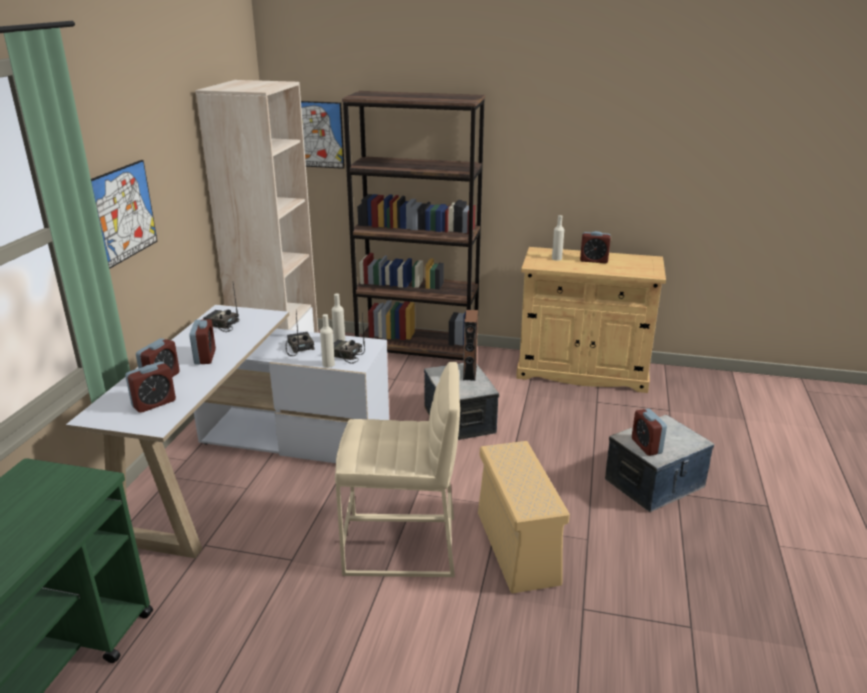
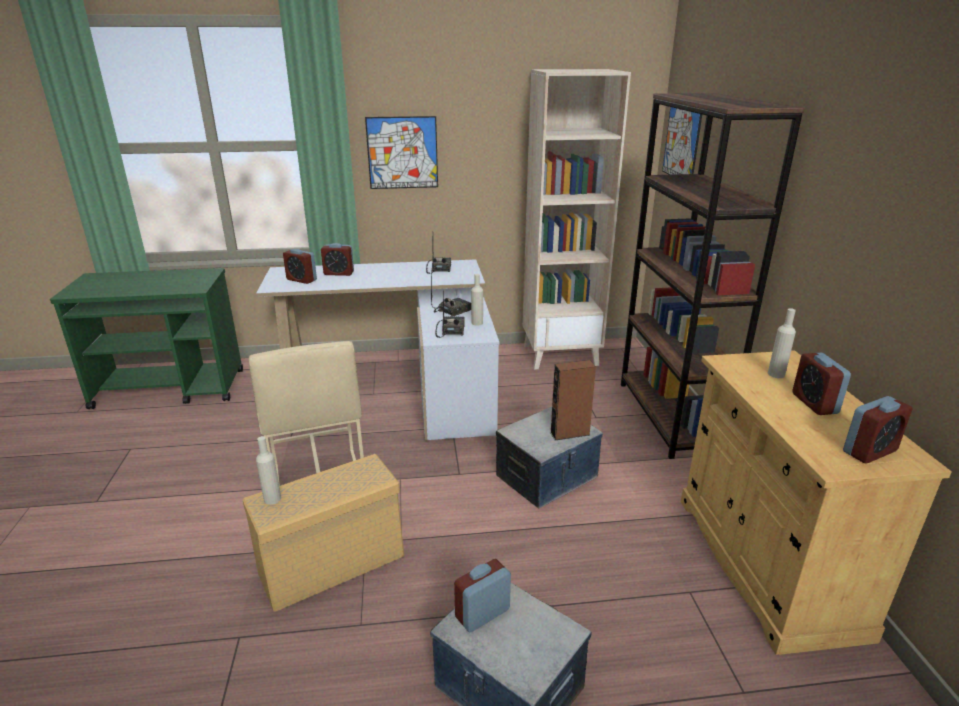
camera: 70 degrees right, 0 degrees up
alarm clock [189,319,216,365] -> alarm clock moved to [843,396,913,463]
beige bottle [320,314,335,368] -> beige bottle moved to [256,436,281,505]

